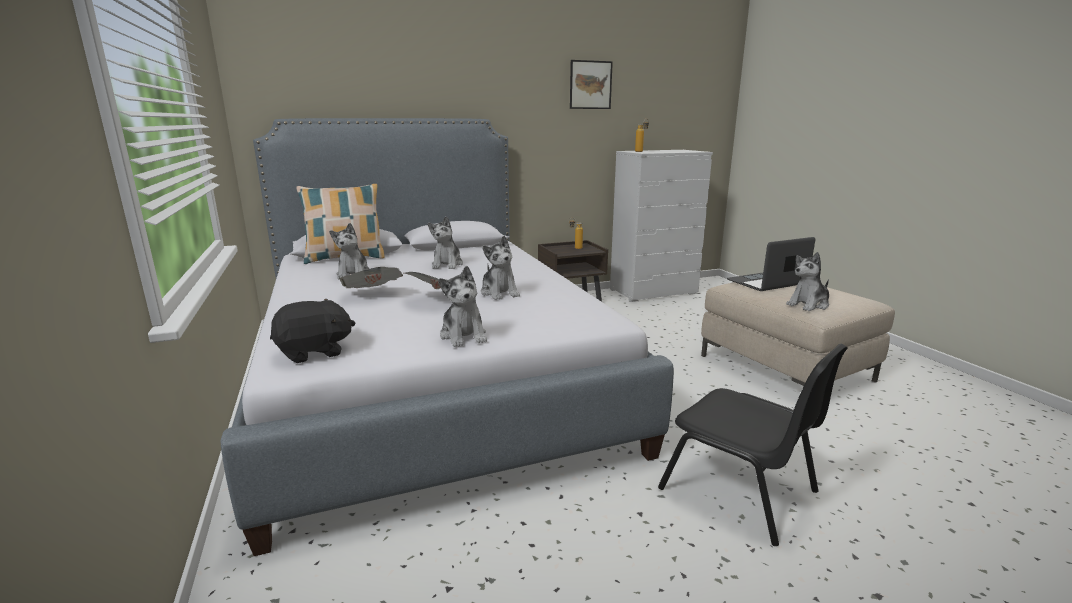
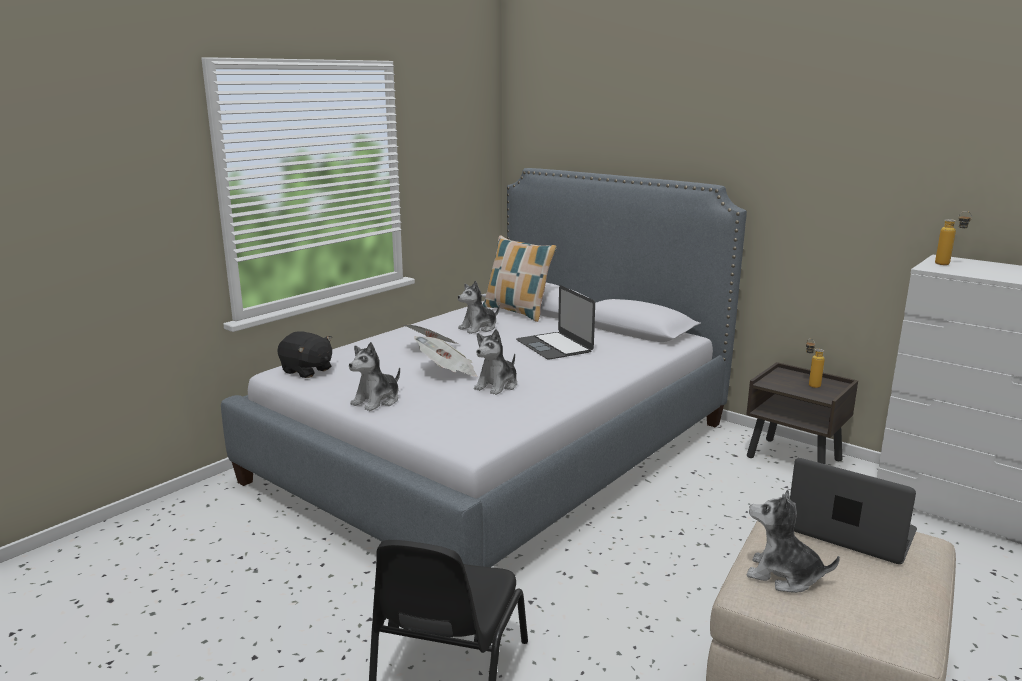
camera: 60 degrees right, 0 degrees up
plush toy [428,216,463,269] -> laptop [516,285,595,360]
picture [570,60,613,109] -> none

